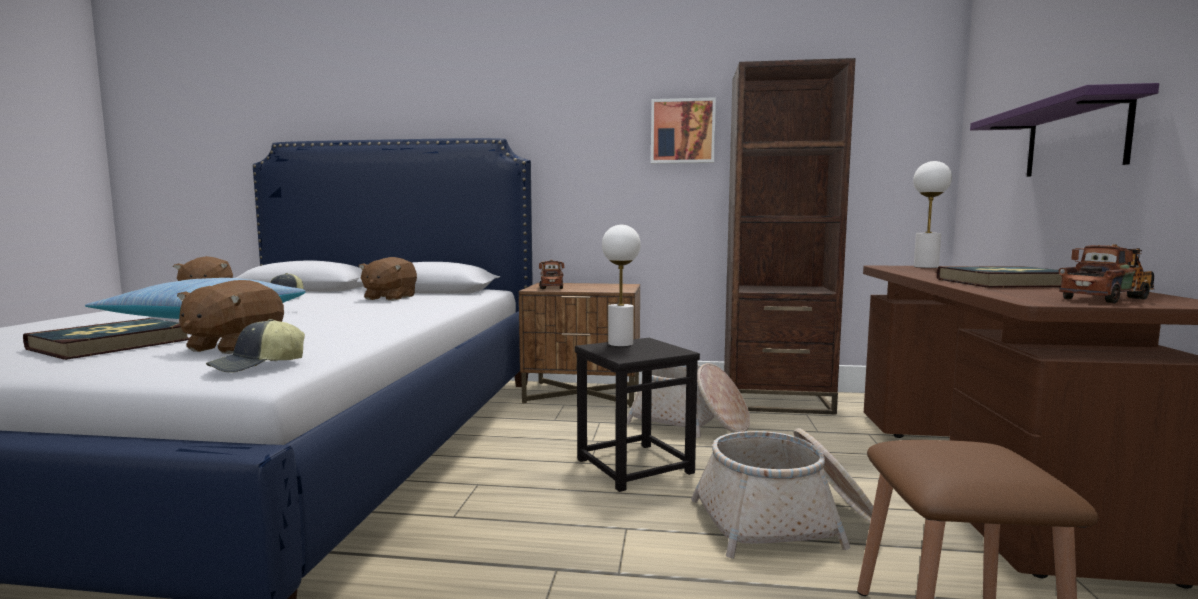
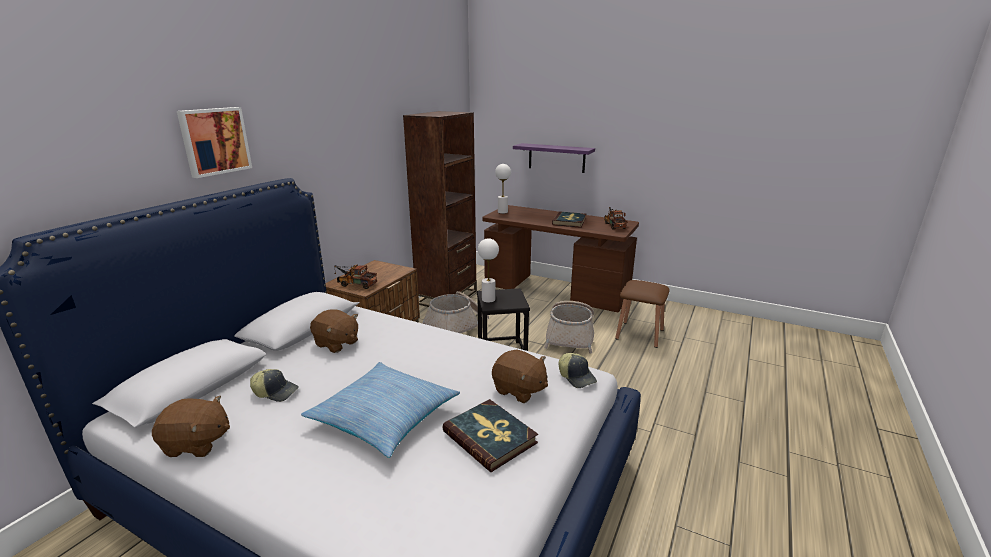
camera: 70 degrees left, 15 degrees up
picture [651,97,716,164] -> picture moved to [177,107,252,178]

